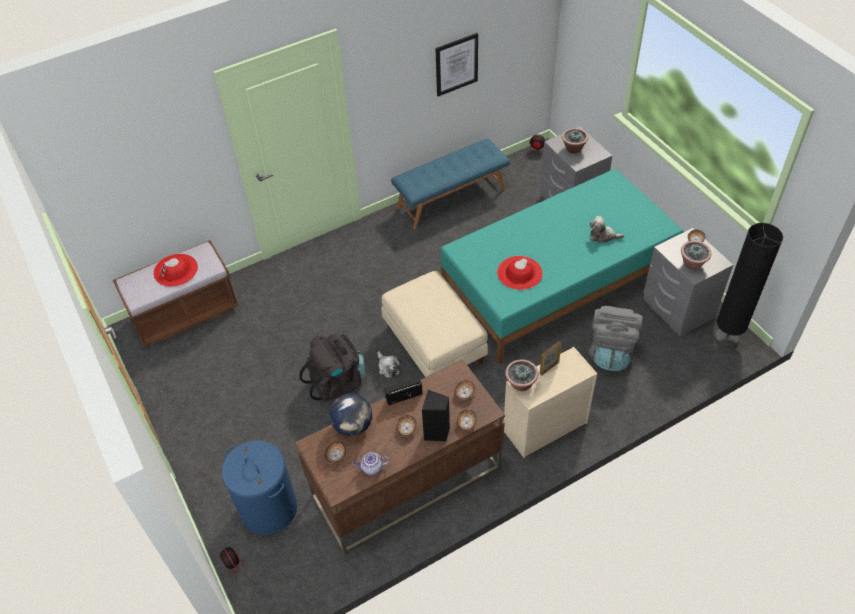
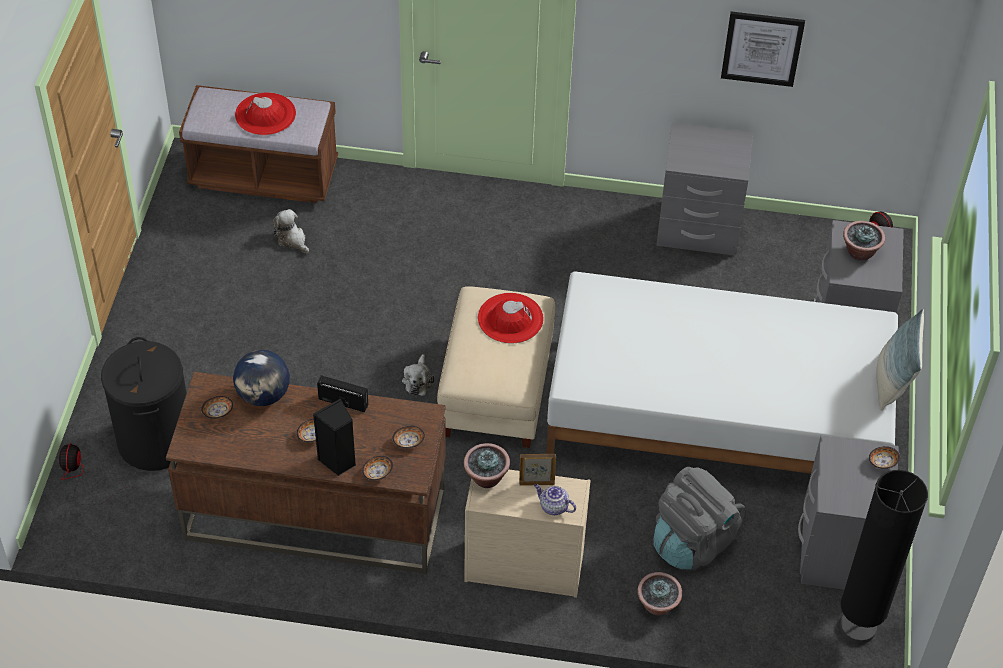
camera: 35 degrees right, 0 degrees up
blue laundry basket [222,441,297,535] -> black laundry basket [101,337,187,471]
black backpack [299,333,365,402] -> none
teapot [353,453,390,475] -> teapot moved to [534,484,576,515]
blue bench [391,138,510,230] -> grey nightstand [656,123,753,256]
turquoise bed [441,169,684,365] -> white bed [546,272,898,474]
red hat [497,256,543,290] -> red hat moved to [478,293,544,344]
plush toy [590,216,624,243] -> plush toy moved to [273,209,309,253]
potted plant [681,241,711,269] -> potted plant moved to [637,572,682,615]
none -> pillow [876,309,924,411]

